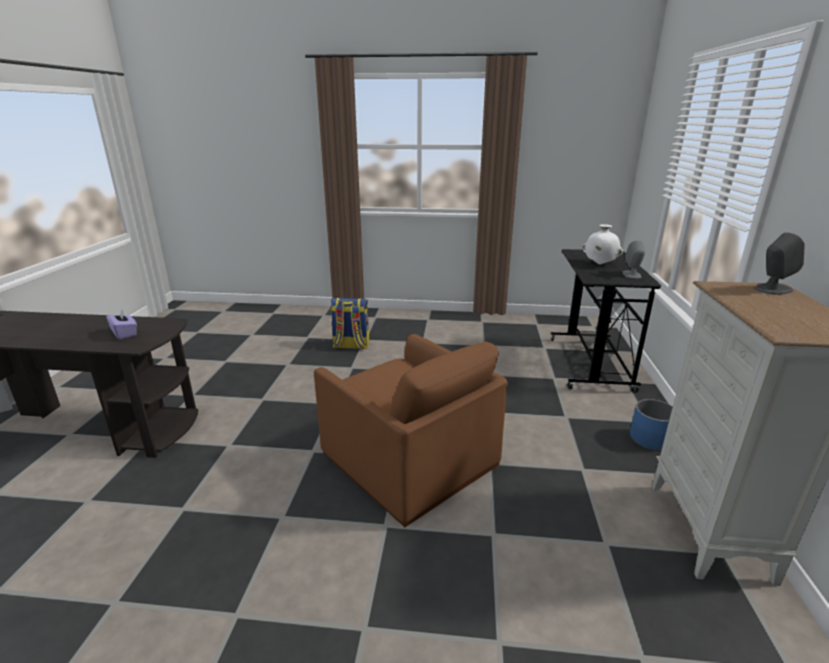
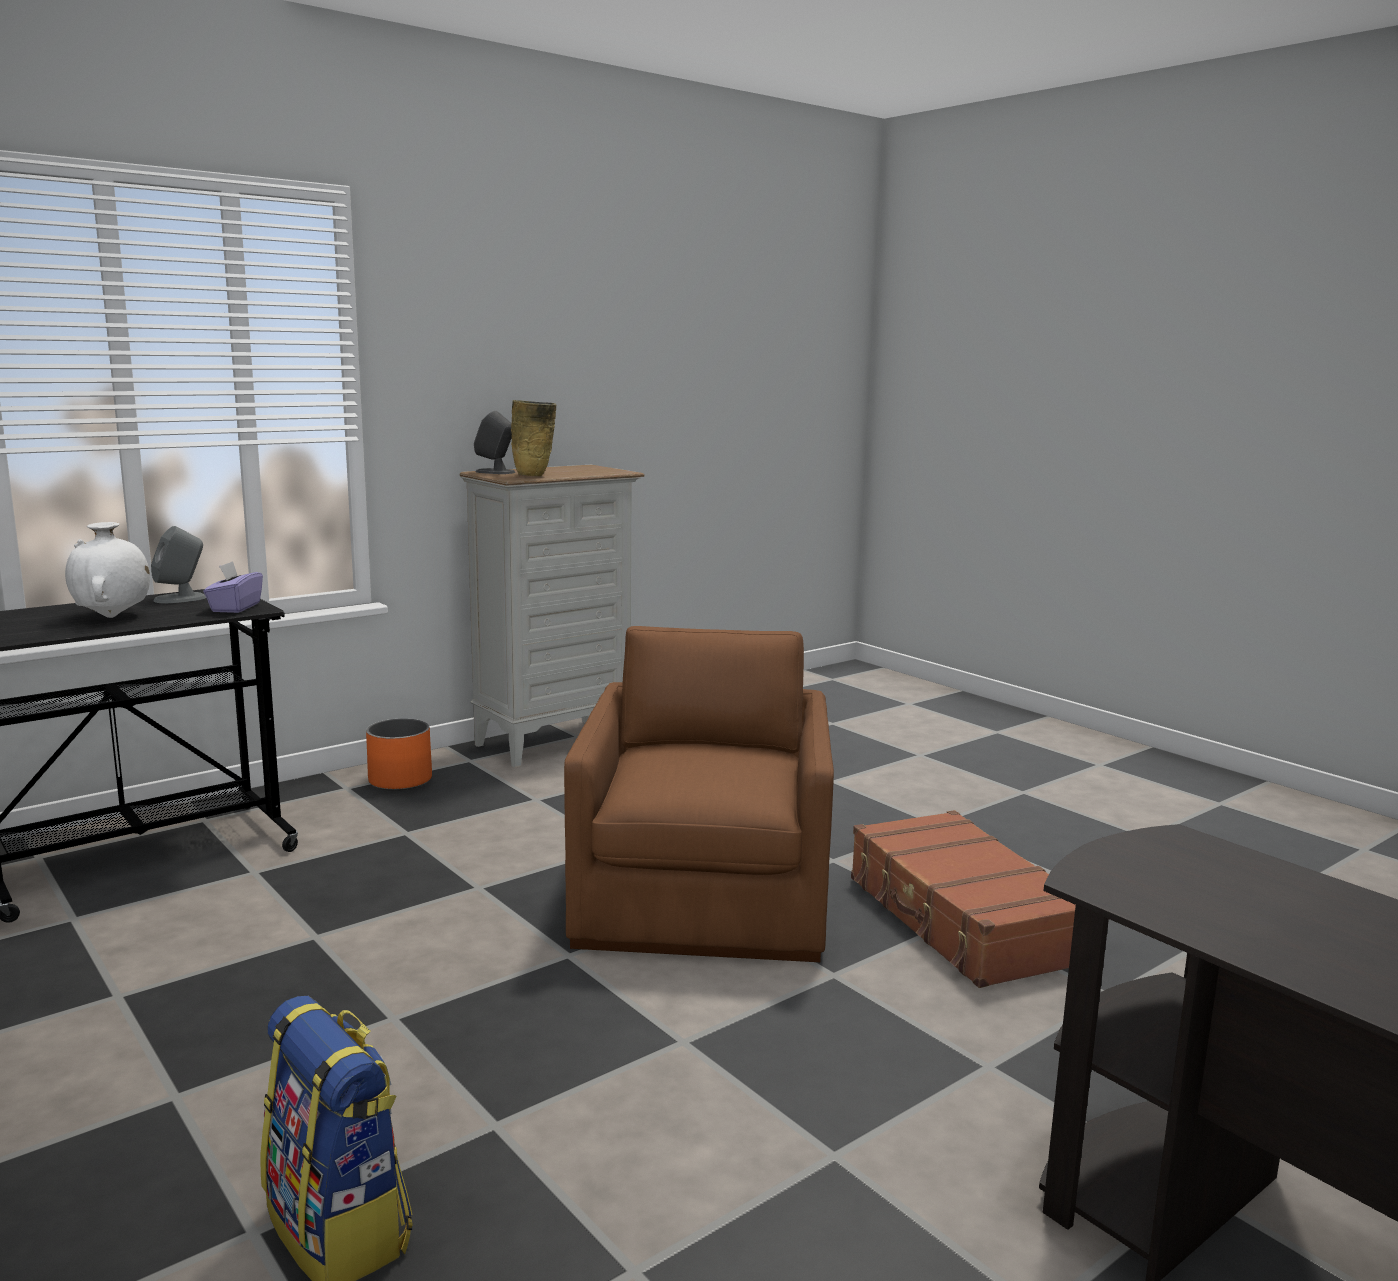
camera: 135 degrees left, 10 degrees down
purple tissue box [106,308,137,340] -> purple tissue box moved to [203,561,263,613]
blue planter [630,399,673,450] -> orange planter [366,719,432,791]
none -> beige vase [511,400,557,476]
none -> brown suitcase [851,810,1076,988]

